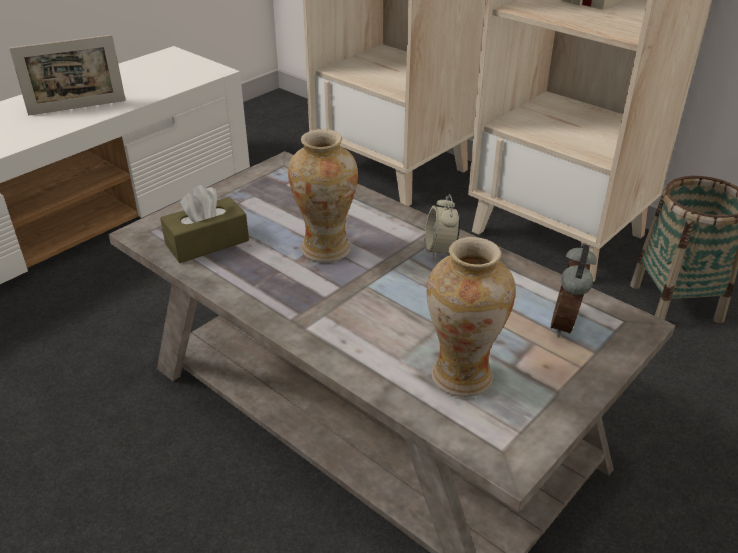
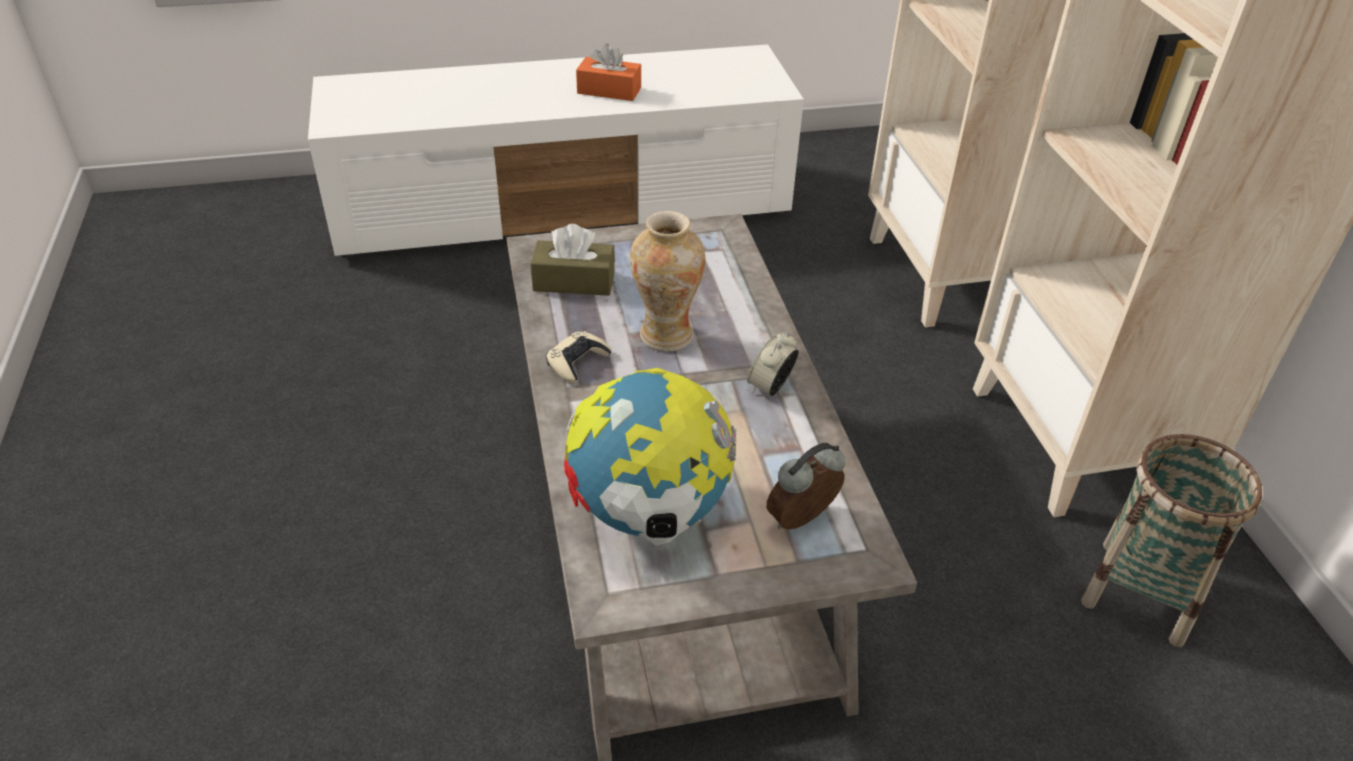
camera: 35 degrees right, 5 degrees up
picture frame [9,35,126,115] -> orange tissue box [576,43,641,101]
vase [427,237,516,397] -> globe [564,368,736,546]
none -> beige game controller [546,331,611,383]

